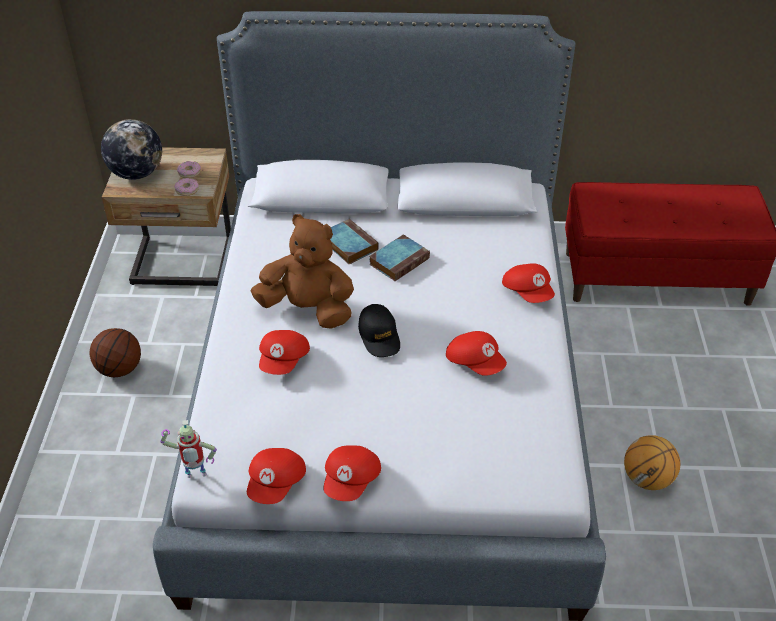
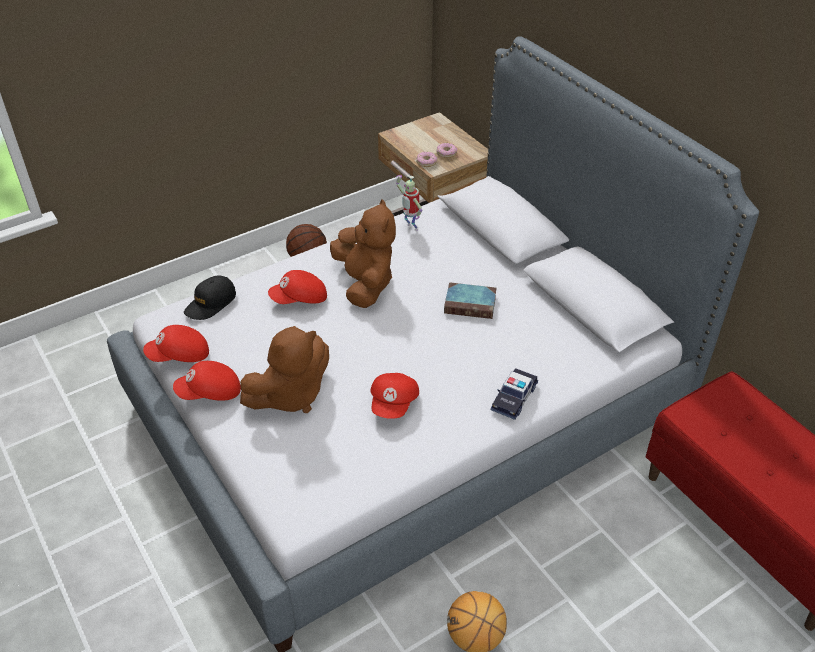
camera: 55 degrees right, 0 degrees up
globe [101,119,162,180] -> none
toy robot [160,420,217,478] -> toy robot moved to [396,175,422,231]
book [330,219,379,265] -> none
black cap [358,304,400,357] -> black cap moved to [184,275,236,320]
red cap [502,263,555,303] -> toy car [491,368,538,420]
none -> brown plush toy [240,326,329,413]

